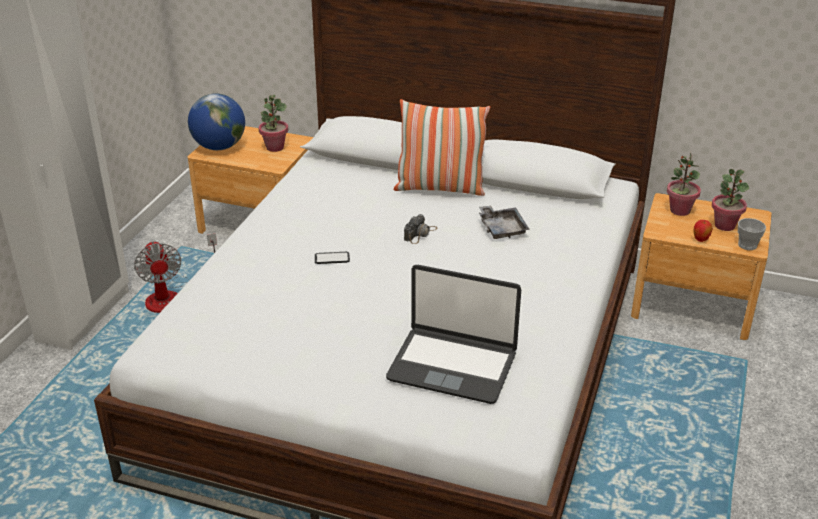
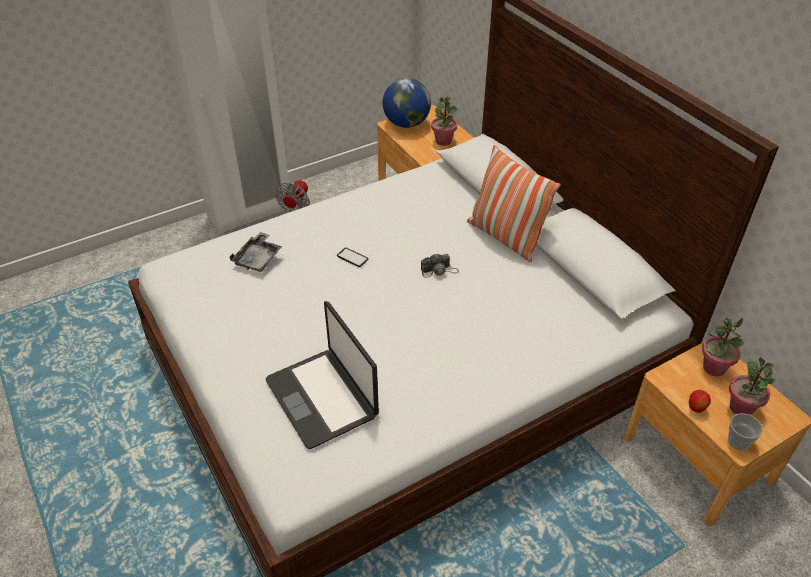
camera: 40 degrees right, 10 degrees up
grey tray [479,205,530,239] -> grey tray moved to [230,232,282,272]

